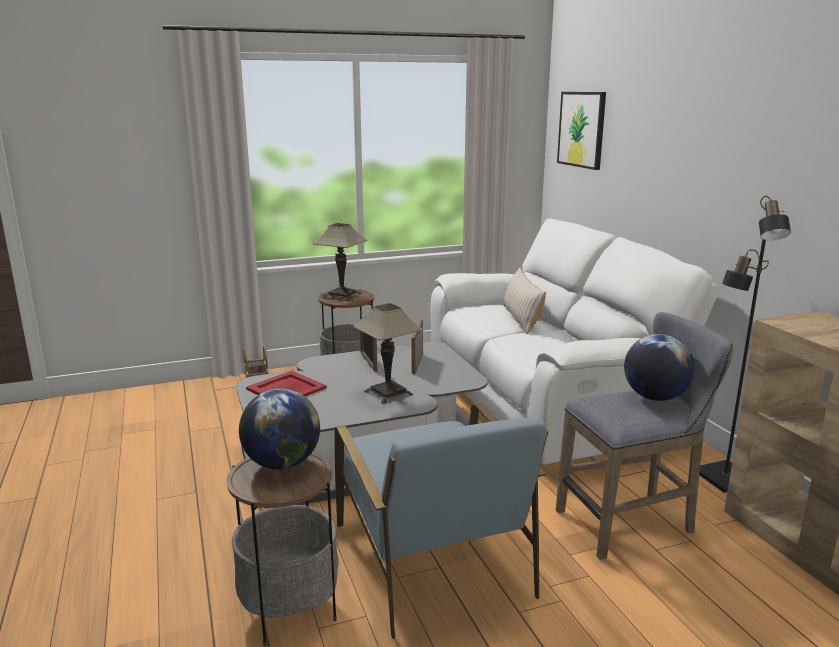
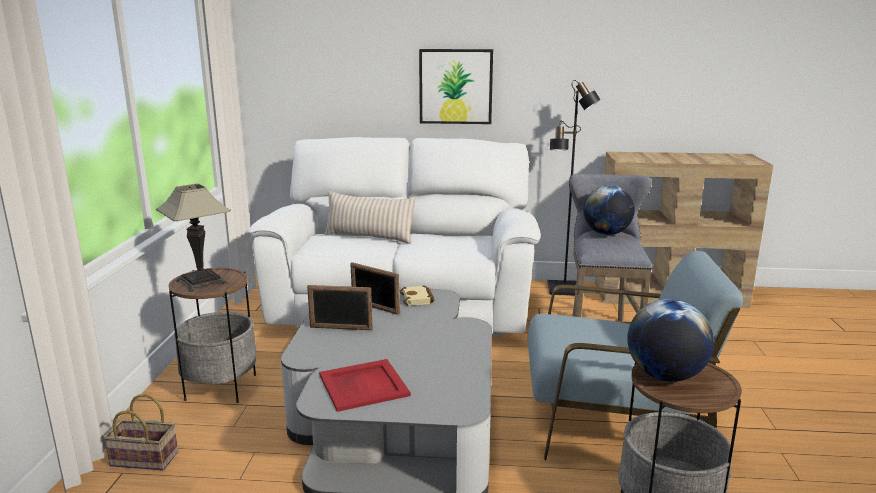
camera: 65 degrees left, 0 degrees up
table lamp [353,303,422,404] -> none
picture [557,92,606,170] -> picture moved to [419,49,493,124]
none -> beige book [399,285,434,306]

